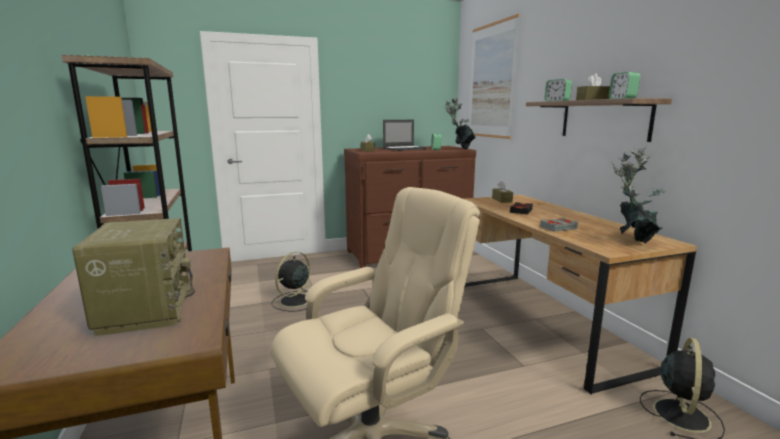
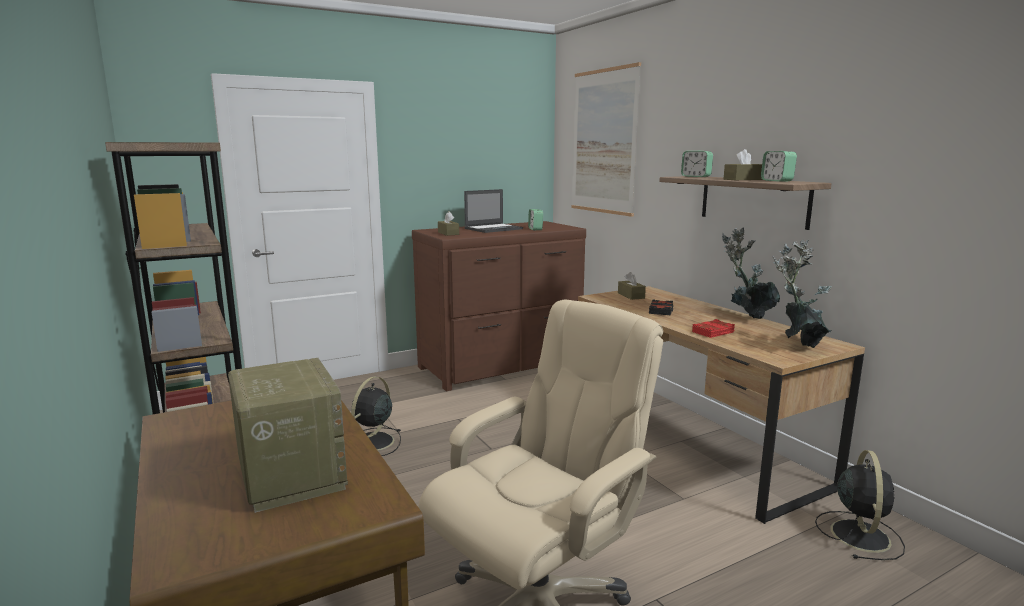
camera: 10 degrees left, 0 degrees up
potted plant [445,97,476,149] -> potted plant moved to [722,228,780,319]
grey book [540,217,578,232] -> red book [692,319,735,338]

